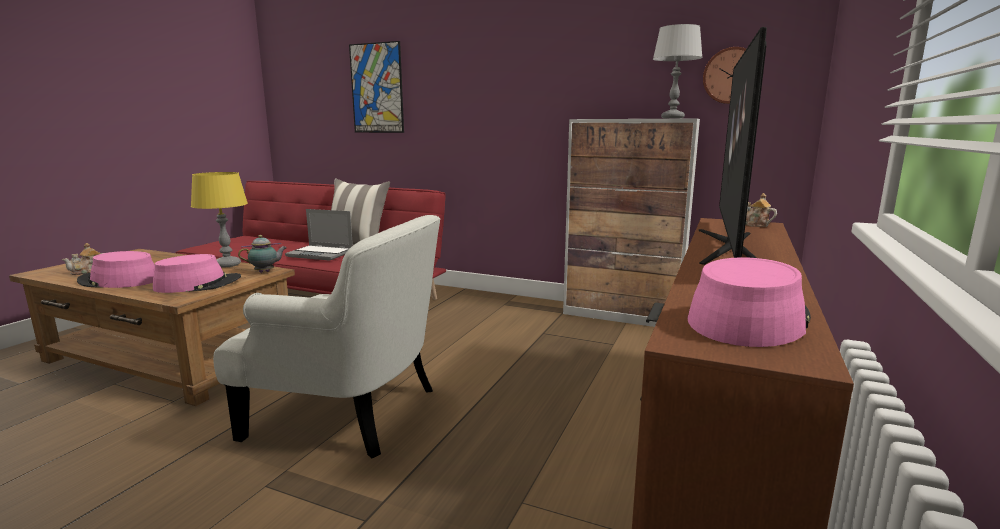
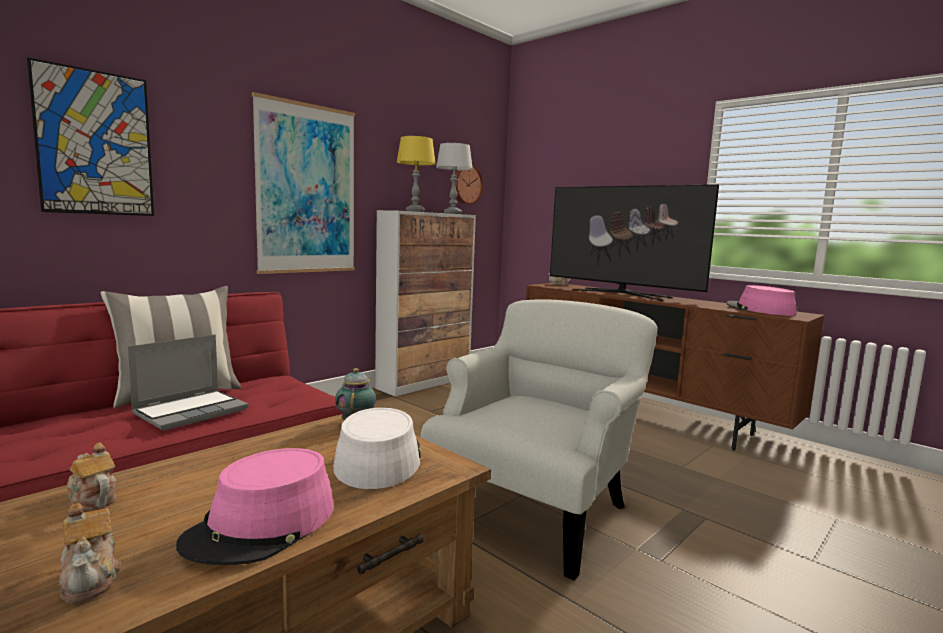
camera: 70 degrees left, 5 degrees down
pink hat [153,254,241,293] -> white hat [333,408,421,489]
yellow table lamp [191,172,248,268] -> yellow table lamp moved to [397,136,436,212]
none -> teapot [67,443,117,510]
none -> picture [252,92,355,274]

